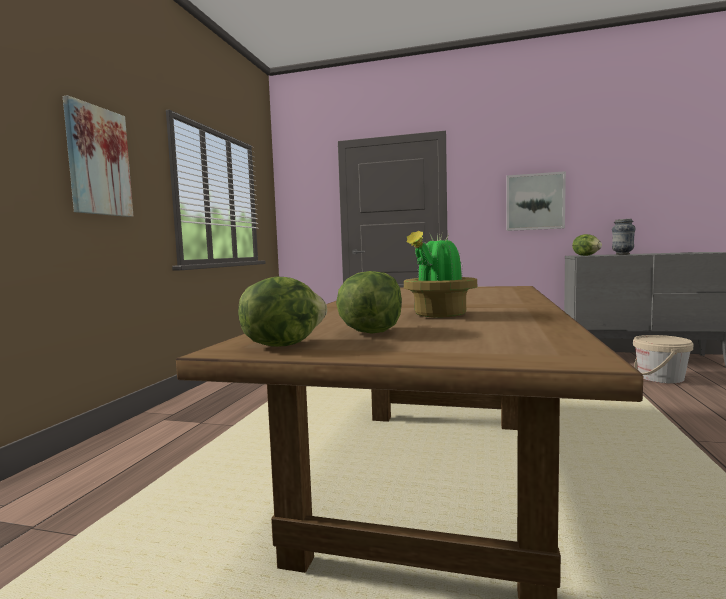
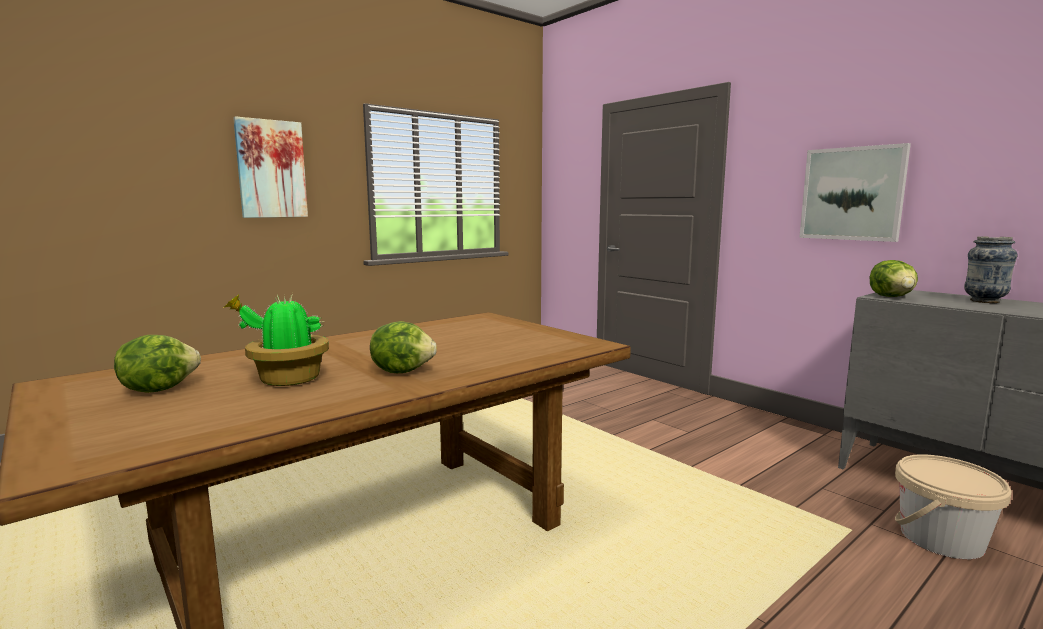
camera: 35 degrees right, 5 degrees up
lettuce [238,276,327,347] -> lettuce moved to [370,321,437,373]

